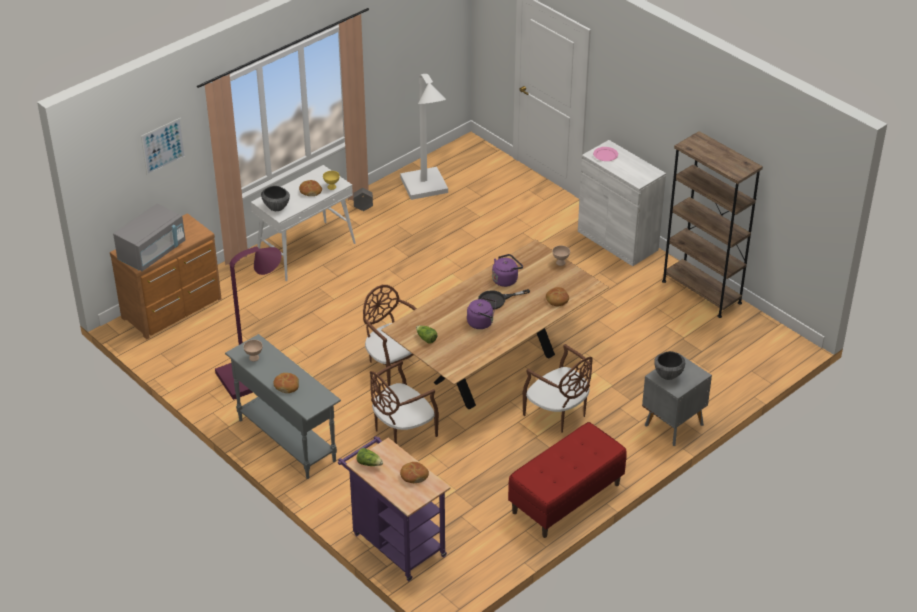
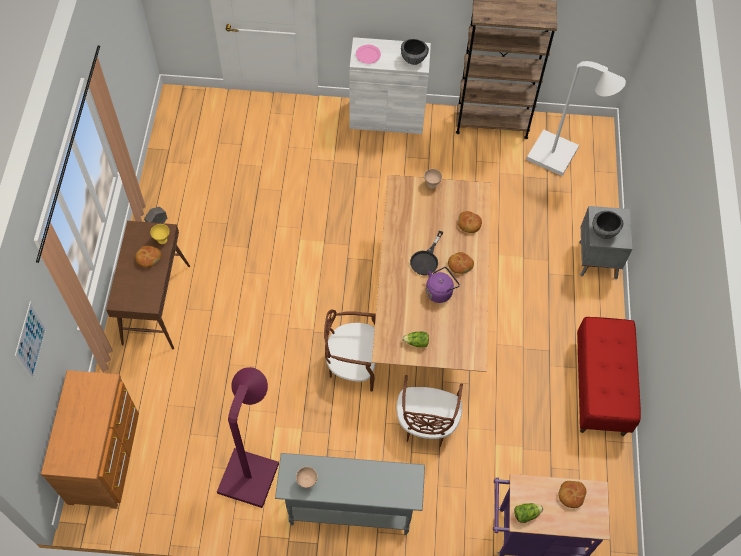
camera: 45 degrees left, 20 degrees up
grey microwave [113,204,185,271] -> none
white console table [251,165,356,281] -> brown console table [106,221,190,349]
bowl [261,186,290,211] -> bowl moved to [401,39,429,65]
bread [273,373,299,393] -> bread moved to [448,252,474,274]
white floor lamp [400,74,448,200] -> white floor lamp moved to [526,61,626,176]
purple kettle [492,254,523,287] -> none
brown chair [523,344,593,433] -> none

